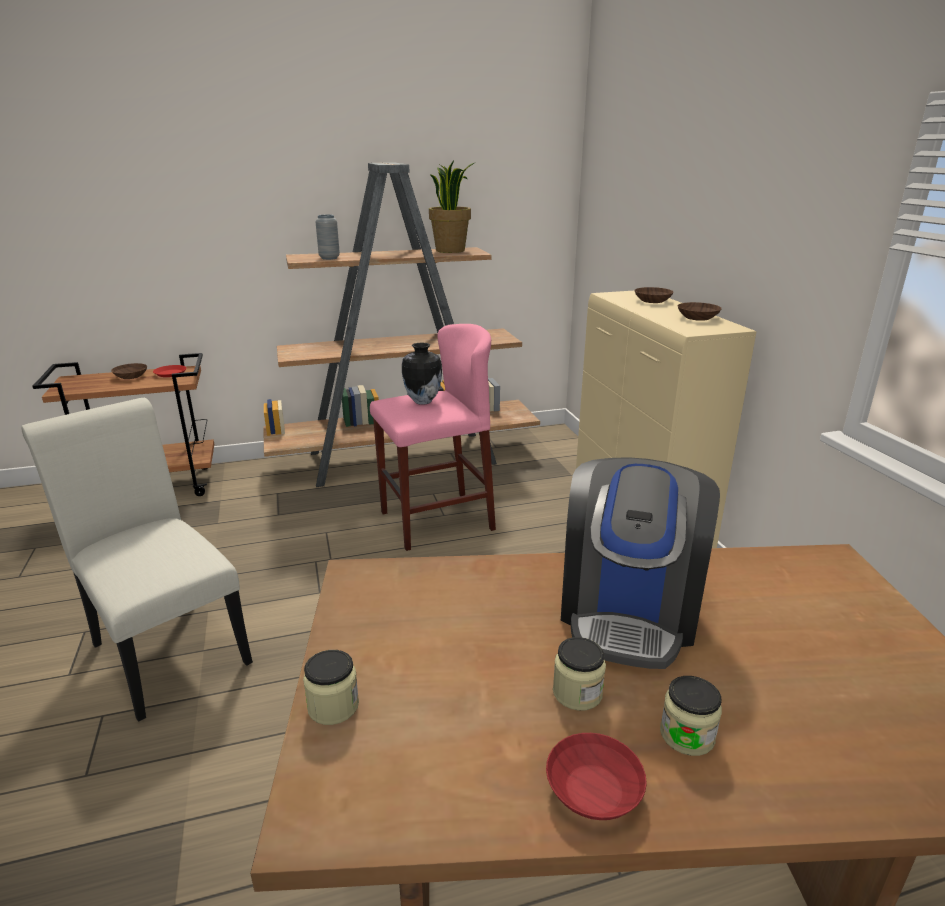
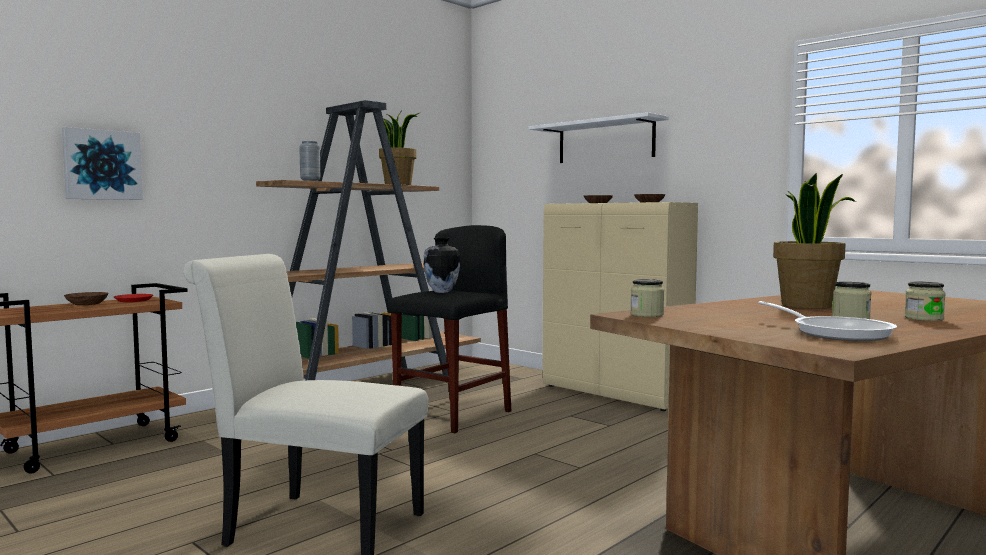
camera: 30 degrees left, 20 degrees down
jar [303,650,359,725] -> jar moved to [630,279,664,317]
pink stool [370,324,496,551] -> black stool [388,225,511,433]
red bowl [546,733,647,820] -> none
coffee machine [561,457,720,669] -> potted plant [773,173,856,309]
none -> picture [62,127,143,200]
none -> white shelf [529,112,669,163]
none -> frying pan [758,301,897,341]

